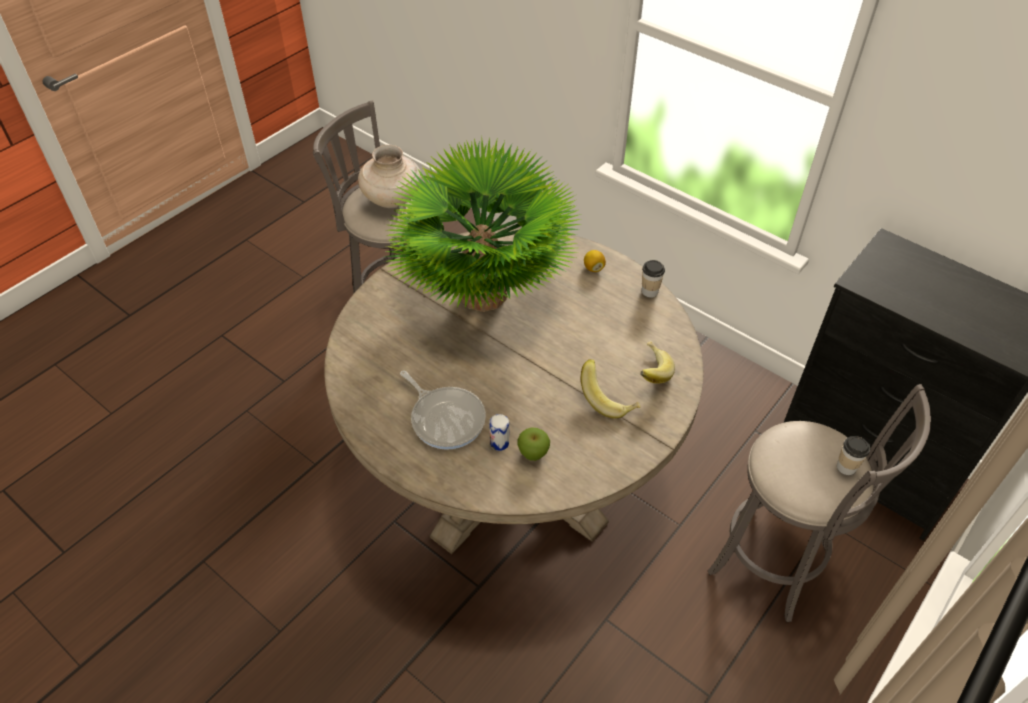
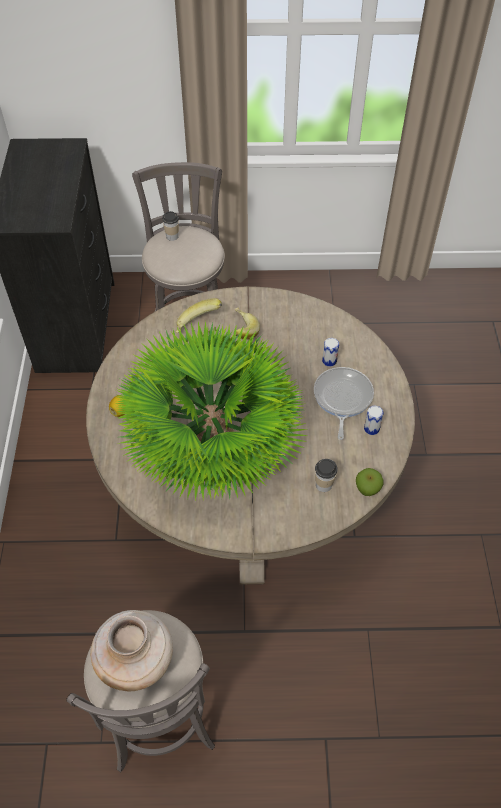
camera: 130 degrees left, 5 degrees up
apple [517,427,550,461] -> apple moved to [356,468,384,496]
cup [642,260,665,298] -> cup moved to [315,459,338,492]
none -> can [364,406,384,435]

